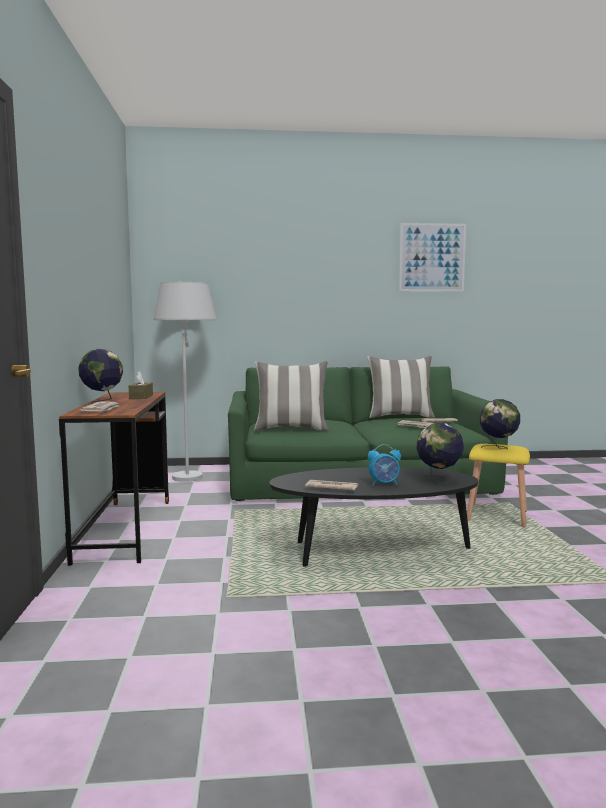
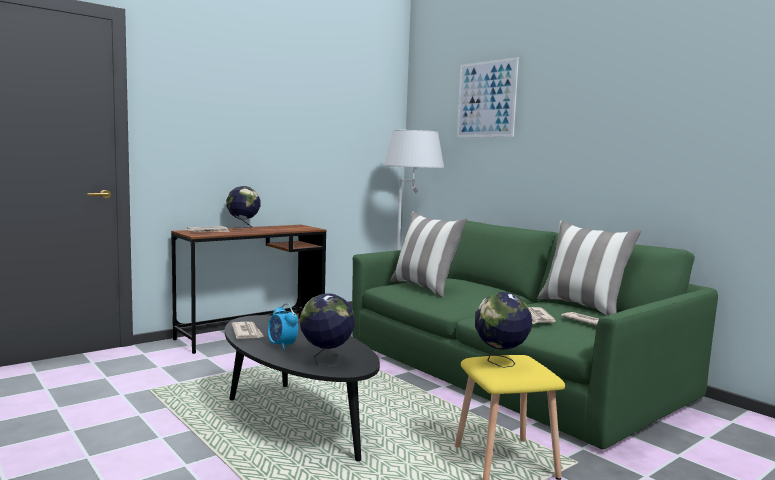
camera: 55 degrees right, 0 degrees up
brown tissue box [129,371,153,399] -> none
picture [399,223,466,292] -> picture moved to [457,57,519,137]

